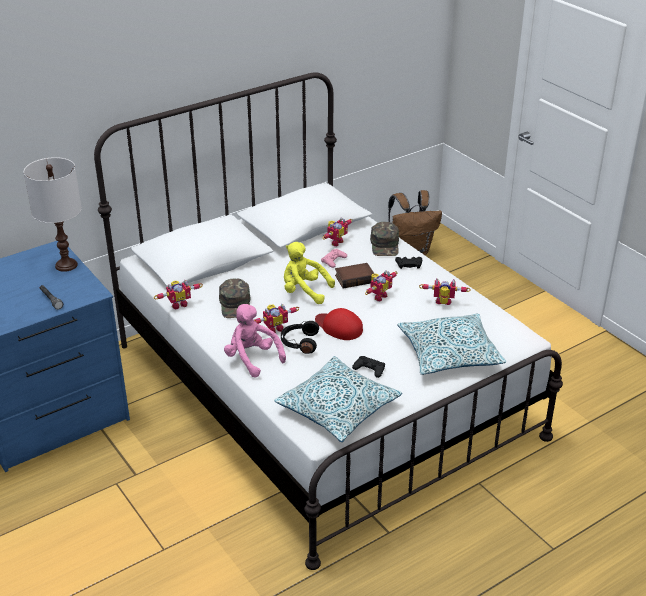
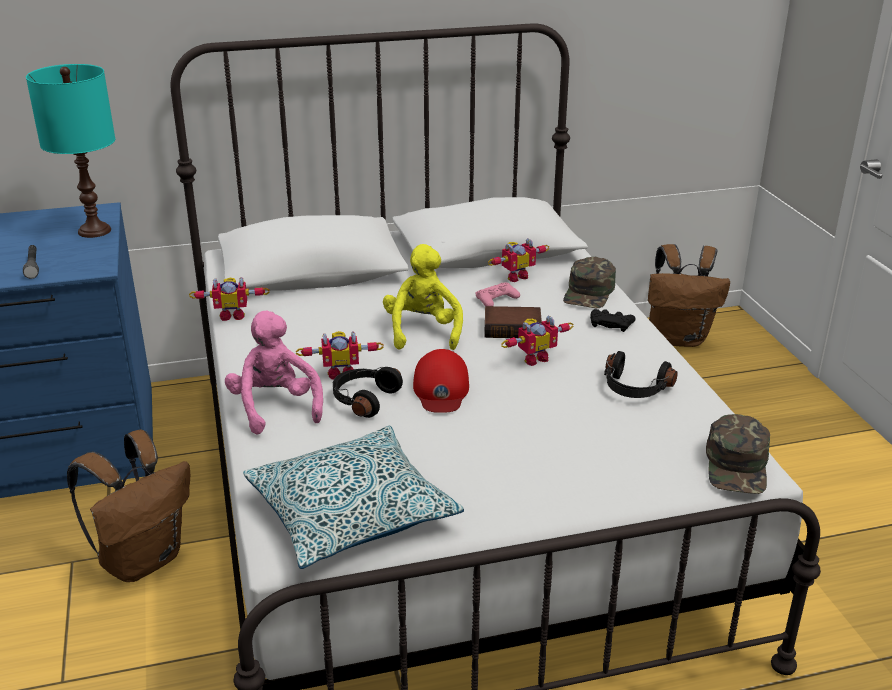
camera: 20 degrees right, 5 degrees down
white table lamp [24,157,82,272] -> turquoise table lamp [26,64,115,238]
green cap [219,278,251,318] -> green cap moved to [706,414,770,494]
yellow plush toy [284,242,335,304] -> yellow plush toy turned 45 degrees clockwise [383,244,463,350]
red cap [315,308,363,340] -> red cap turned 150 degrees counterclockwise [413,349,469,413]
black game controller [352,356,385,378] -> none
pillow [397,313,506,375] -> none
toy robot [419,278,471,305] -> black headphones [604,351,678,398]
none -> brown backpack [67,430,190,582]

